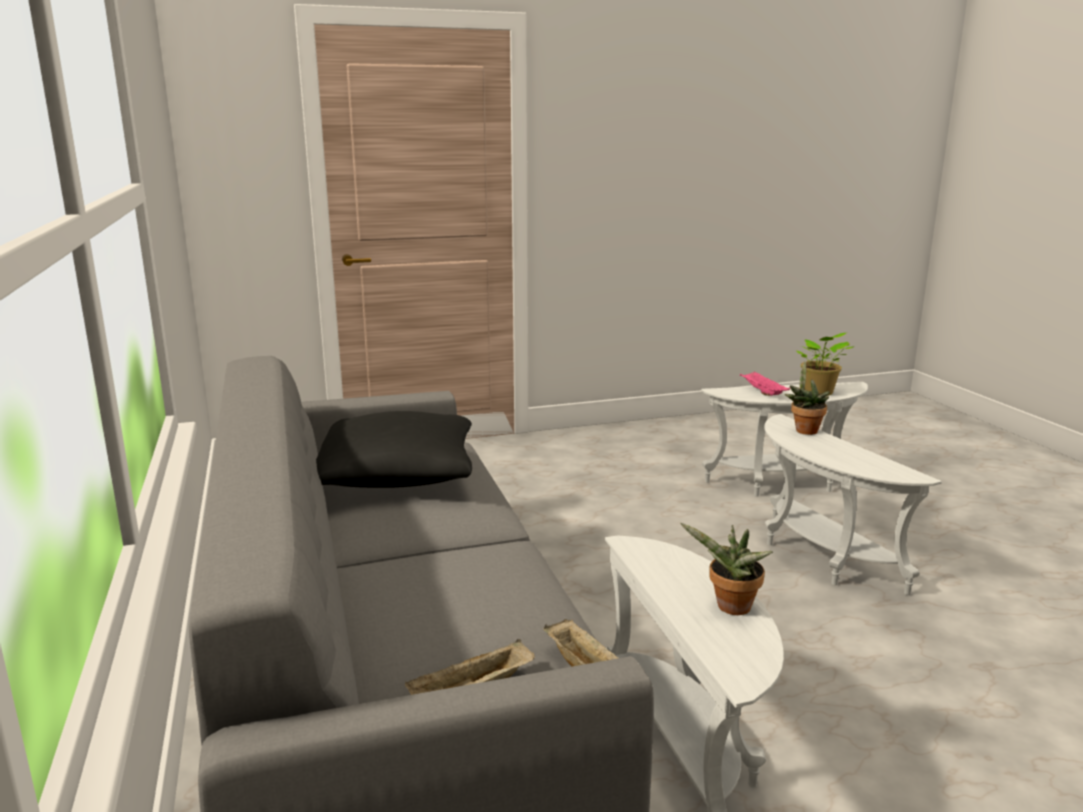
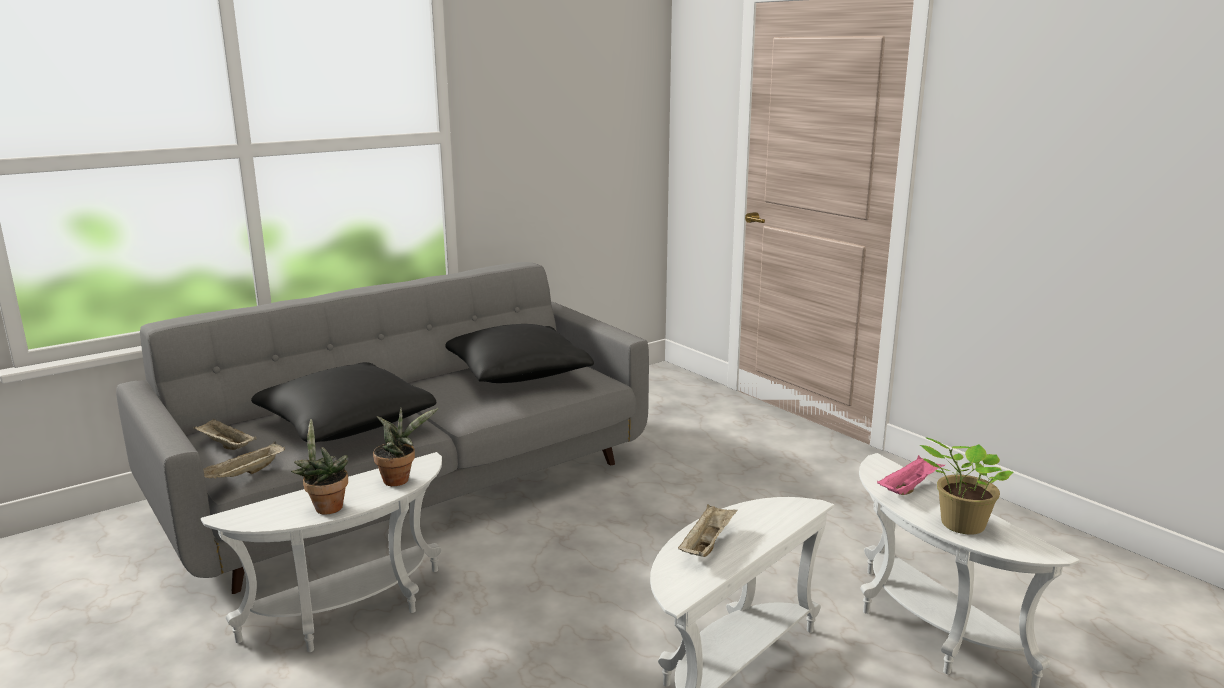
camera: 70 degrees right, 0 degrees up
potted plant [785,361,830,435] -> potted plant moved to [373,408,439,486]
none -> black pillow [251,362,436,443]
none -> beige tray [678,504,738,557]

